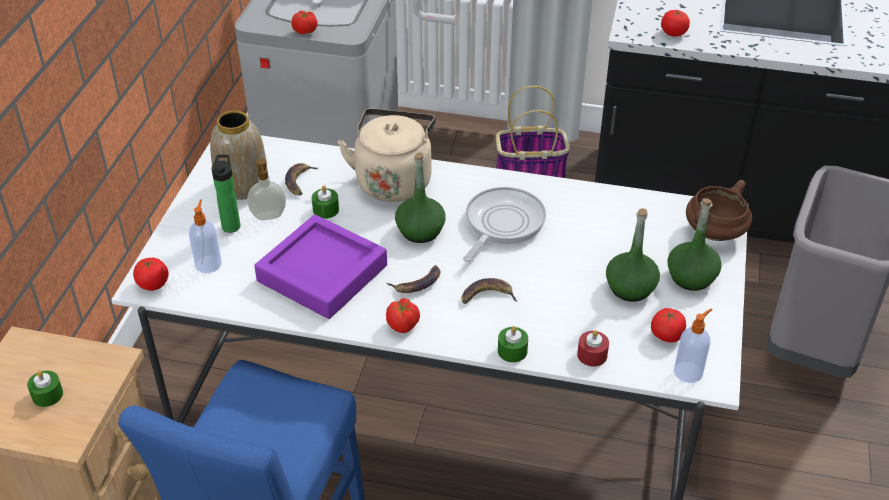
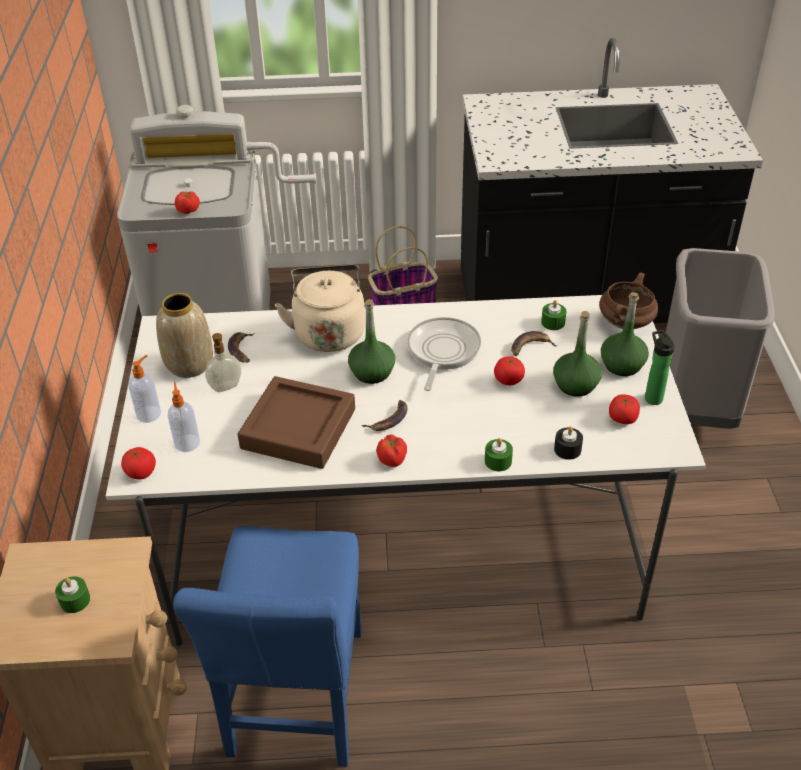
camera: 15 degrees left, 0 degrees up
bottle [212,154,241,233] -> bottle moved to [645,330,675,405]
purple tray [254,215,387,319] -> brown tray [238,376,355,469]
green candle [312,185,339,219] -> green candle moved to [541,300,566,330]
banana [462,278,517,304] -> banana moved to [511,331,556,356]
red candle [577,330,609,367] -> black candle [554,426,583,460]
tomato [661,10,690,37] -> tomato moved to [494,356,525,385]
soap dispenser [674,308,713,383] -> soap dispenser moved to [129,355,161,423]

